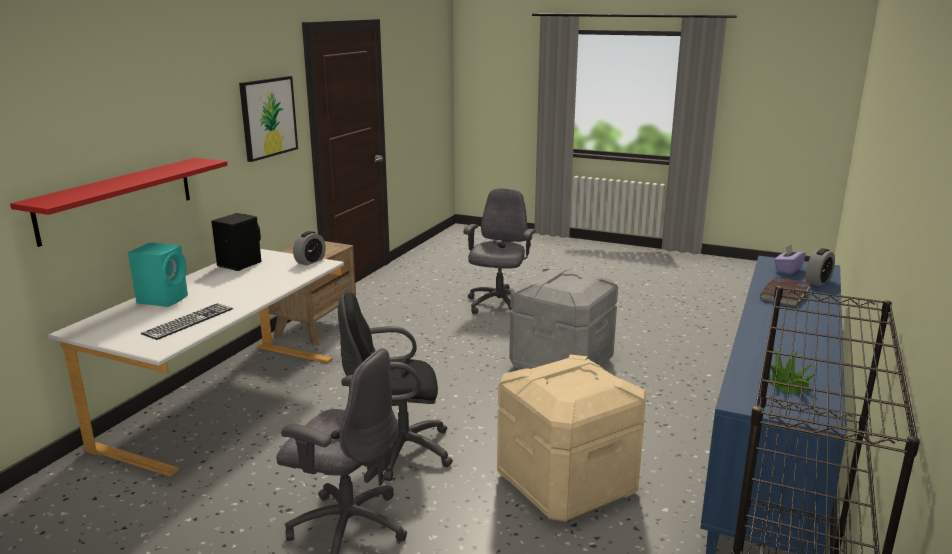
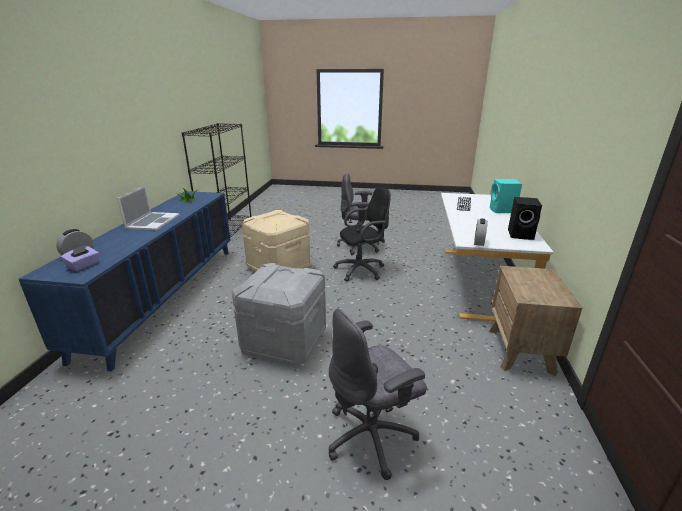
camera: 165 degrees right, 5 degrees up
red shelf [10,158,228,247] -> none
picture [239,76,298,162] -> none
grey office chair [463,188,536,314] -> grey office chair turned 60 degrees clockwise [329,309,427,480]
book [760,277,811,307] -> none
none -> laptop [117,185,180,230]

